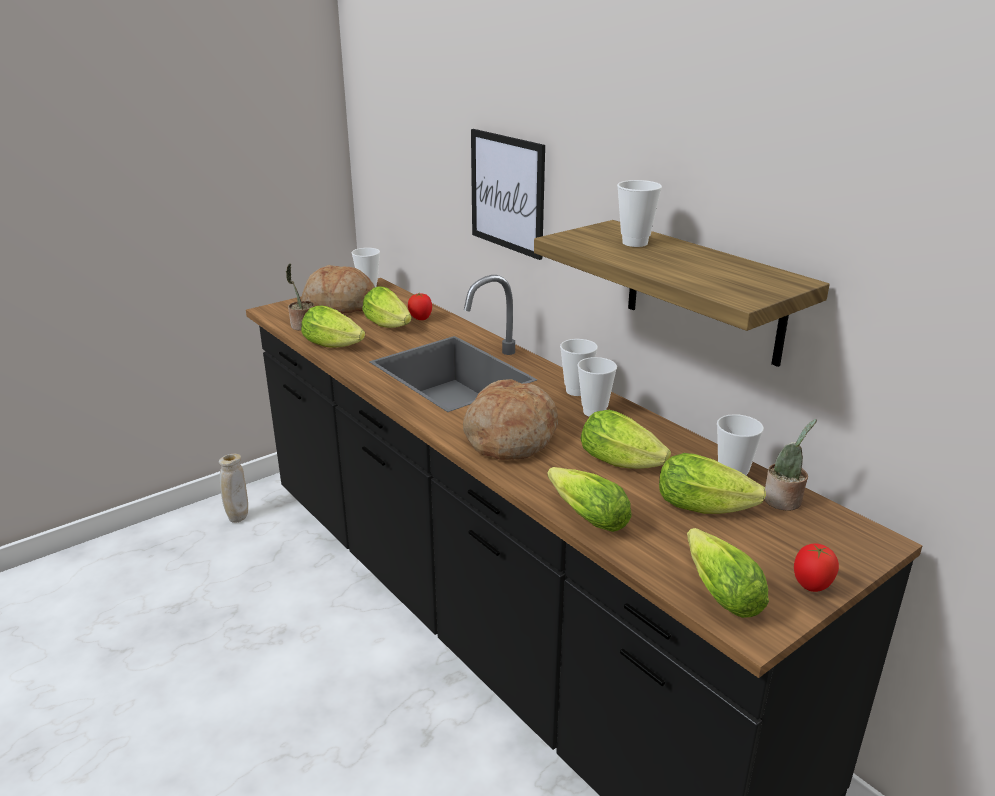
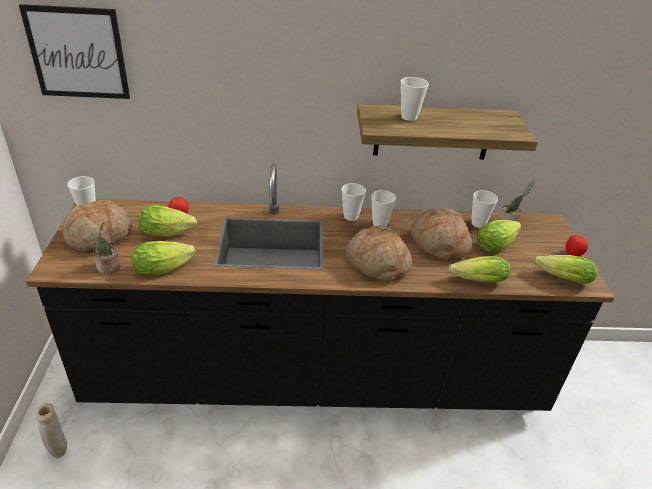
camera: 55 degrees left, 10 degrees up
picture [471,129,545,260] -> picture moved to [19,4,130,99]
lettuce [581,410,671,469] -> bread [410,208,472,261]

